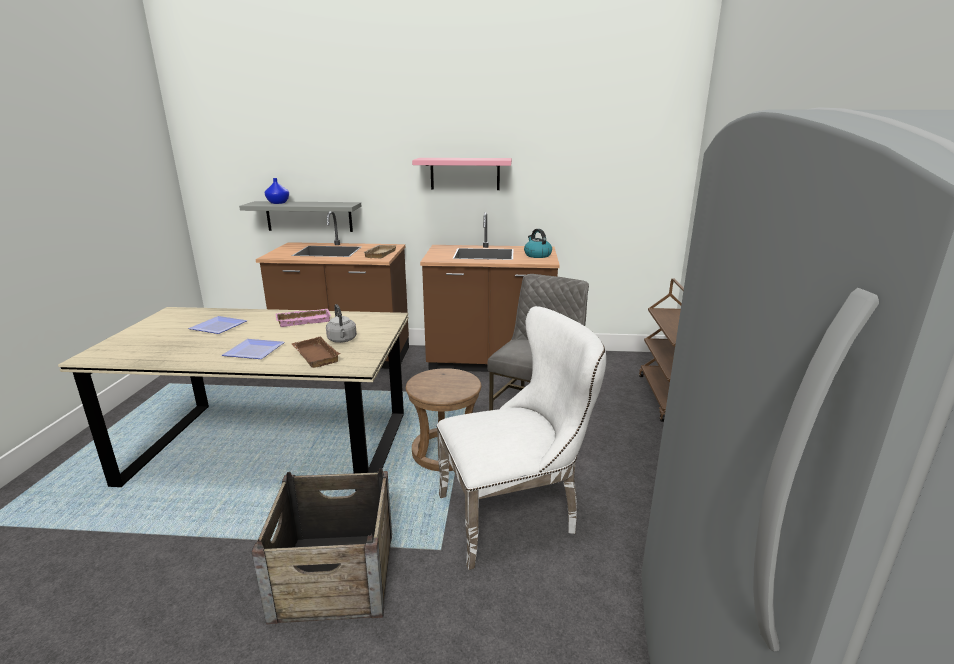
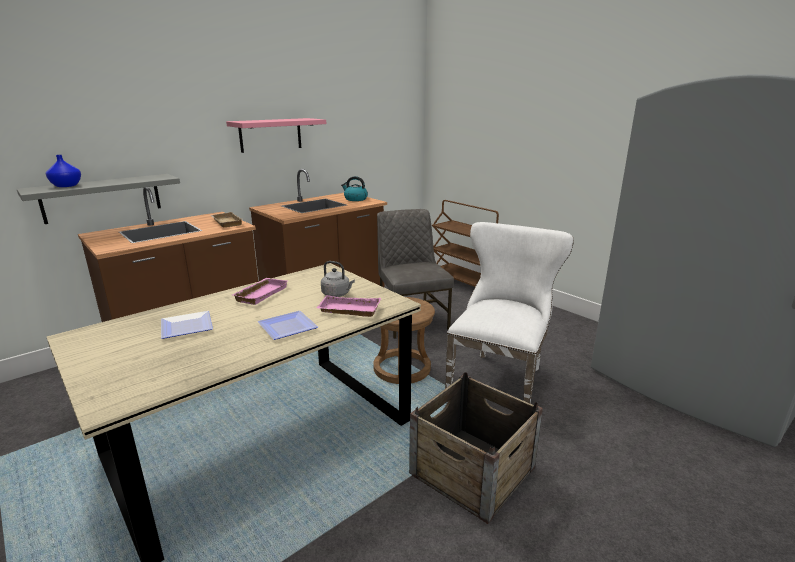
camera: 45 degrees left, 0 degrees up
brown tray [292,336,341,368] -> pink tray [317,295,381,317]

